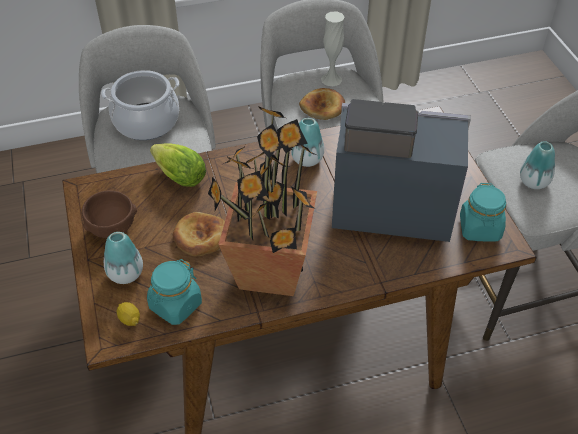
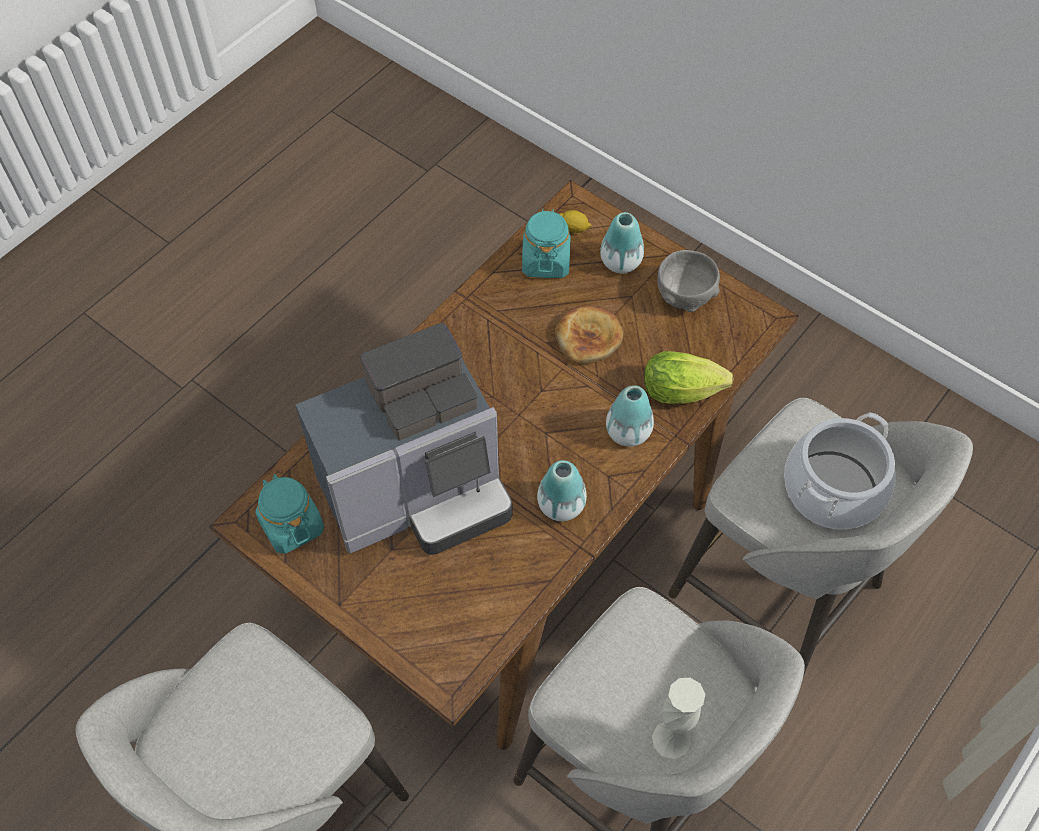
camera: 145 degrees right, 10 degrees up
brown bowl [82,191,137,238] -> grey bowl [657,250,720,312]
potted plant [208,106,317,296] -> none
bread [299,88,345,120] -> none
vase [520,141,555,189] -> vase moved to [606,385,654,447]

